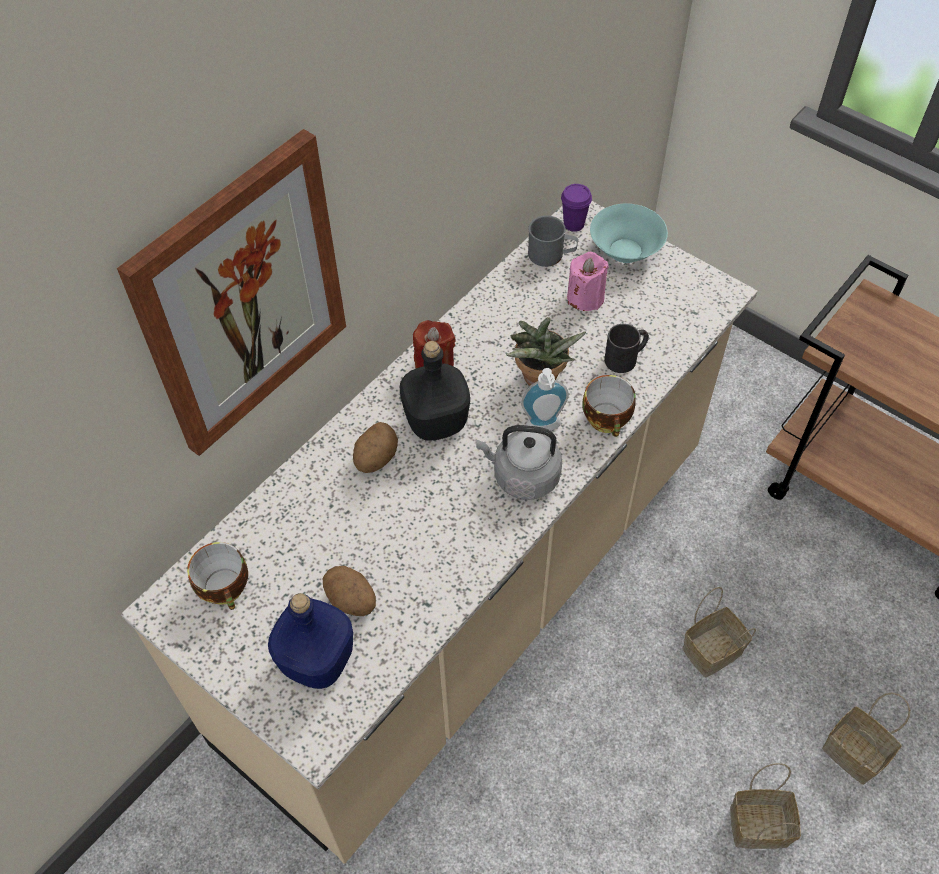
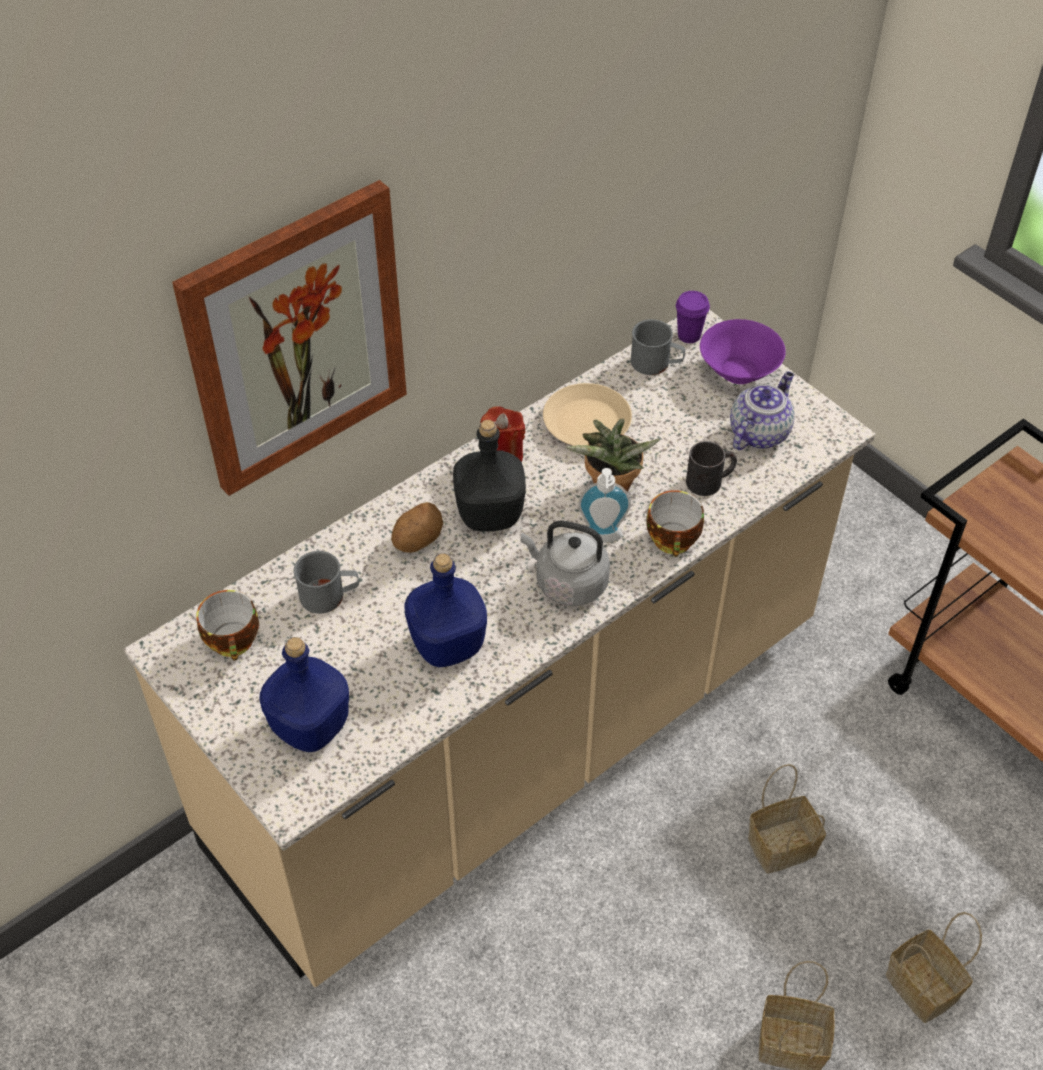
camera: 10 degrees right, 5 degrees down
potato [323,566,376,616] -> none
pink candle [567,252,609,311] -> none
turquoise bowl [590,204,668,263] -> purple bowl [700,319,786,384]
none -> grey mug [293,551,359,614]
none -> blue bottle [405,553,487,667]
none -> beige plate [543,383,632,446]
none -> teapot [730,372,795,450]

